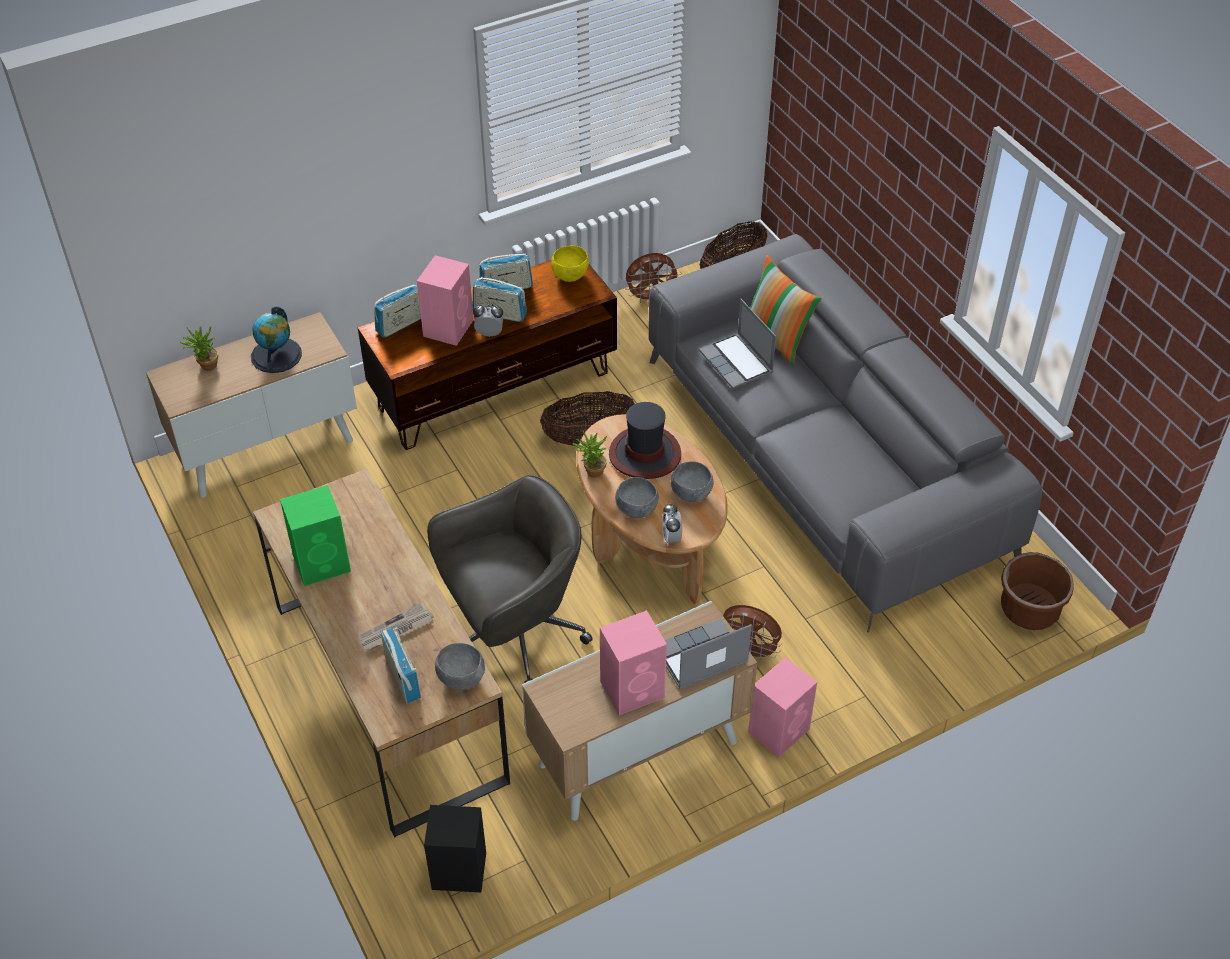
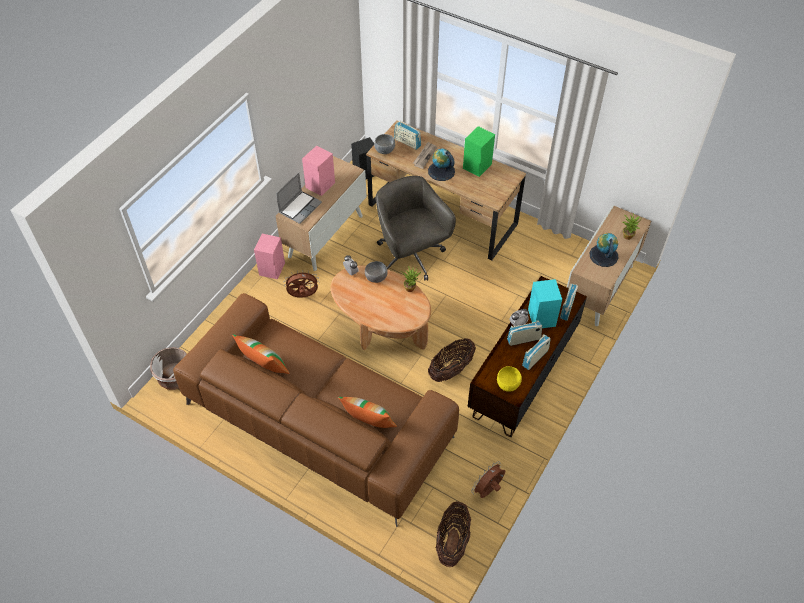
camera: 150 degrees right, 5 degrees up
pink speaker [417,255,474,346] -> turquoise speaker [528,279,562,328]
grey office chair [427,475,593,683] -> grey office chair turned 120 degrees clockwise [376,176,456,280]
hat [609,402,681,479] -> none
grey sofa [648,234,1042,632] -> brown sofa [173,293,459,527]
grey bowl [671,461,714,502] -> none
laptop [699,299,776,389] -> none
brown planter [1001,552,1074,630] -> white planter [150,347,187,390]
none -> pillow [232,334,290,374]
none -> globe [428,149,455,181]

